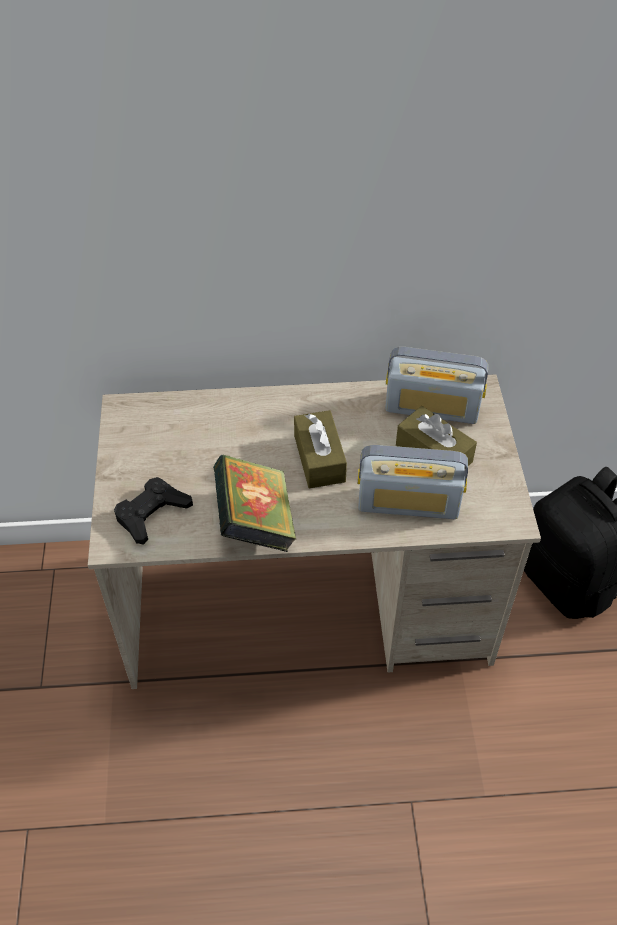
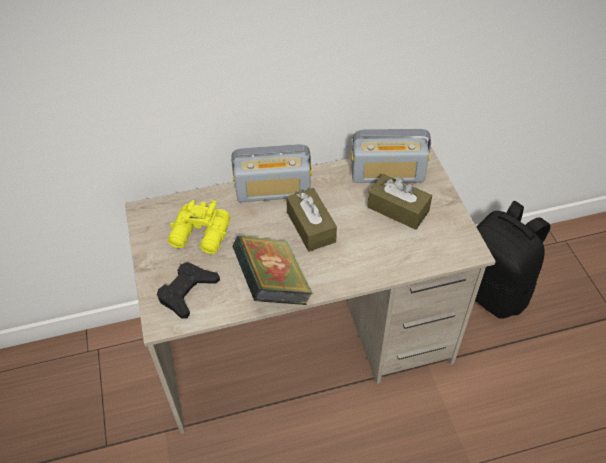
camera: 10 degrees left, 0 degrees up
radio [358,445,468,519] -> radio moved to [231,144,312,202]
none -> yellow binoculars [168,200,230,254]

